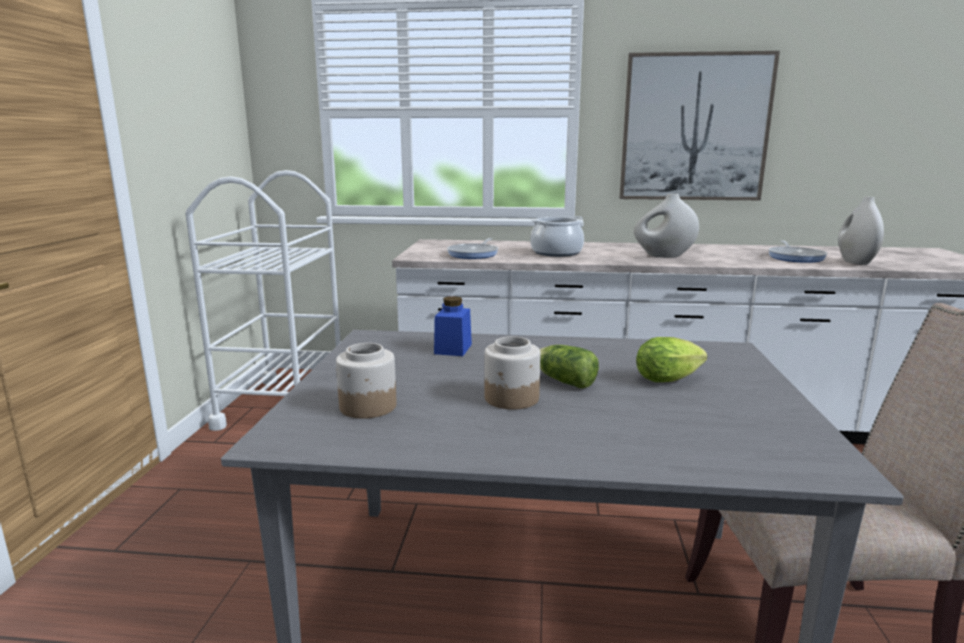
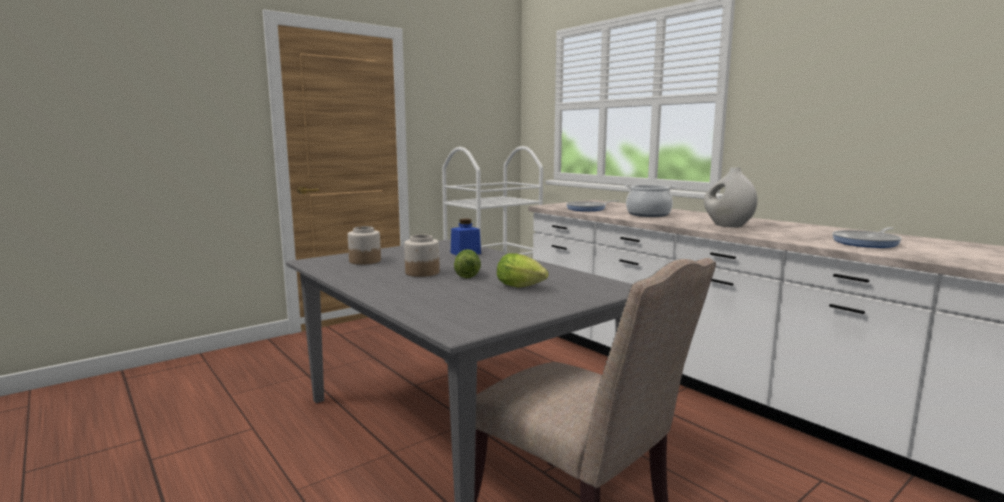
camera: 45 degrees right, 5 degrees down
picture [620,51,780,200] -> none
white vase [838,196,884,265] -> none

